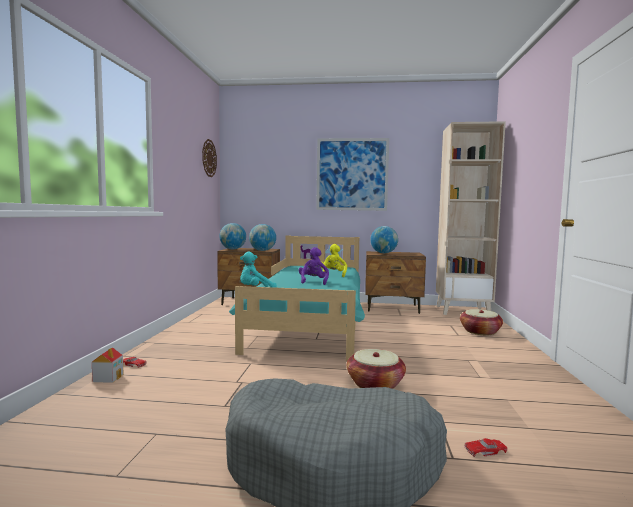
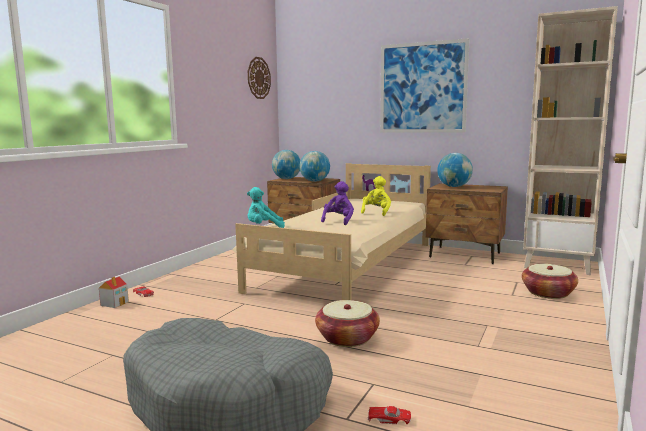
camera: 20 degrees right, 5 degrees up
turquoise bed [229,235,365,361] -> beige bed [232,163,431,300]

